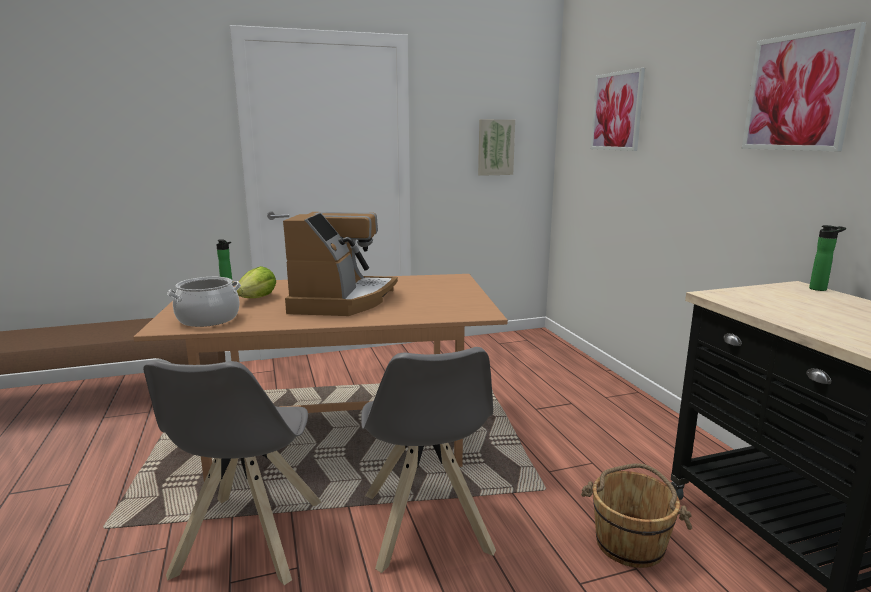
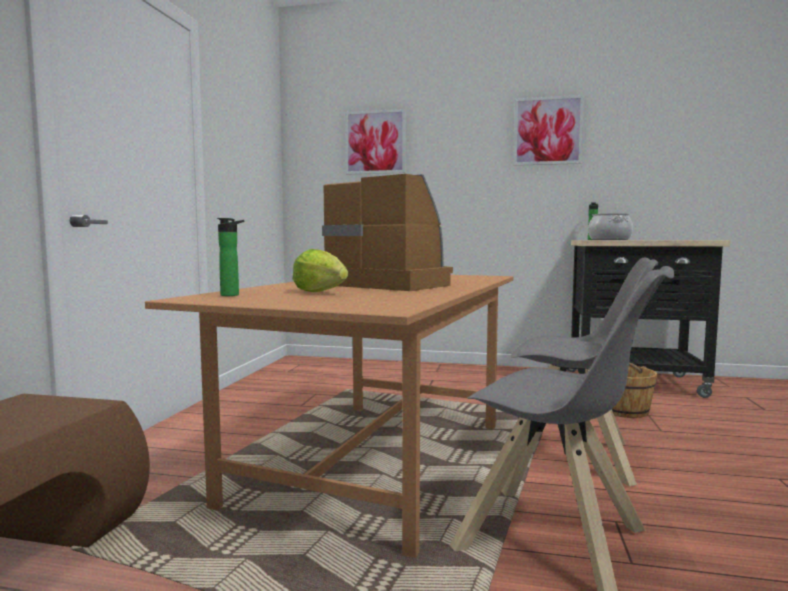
camera: 60 degrees left, 10 degrees down
cooking pot [167,277,241,327] -> cooking pot moved to [588,213,633,240]
picture [478,119,515,176] -> none

